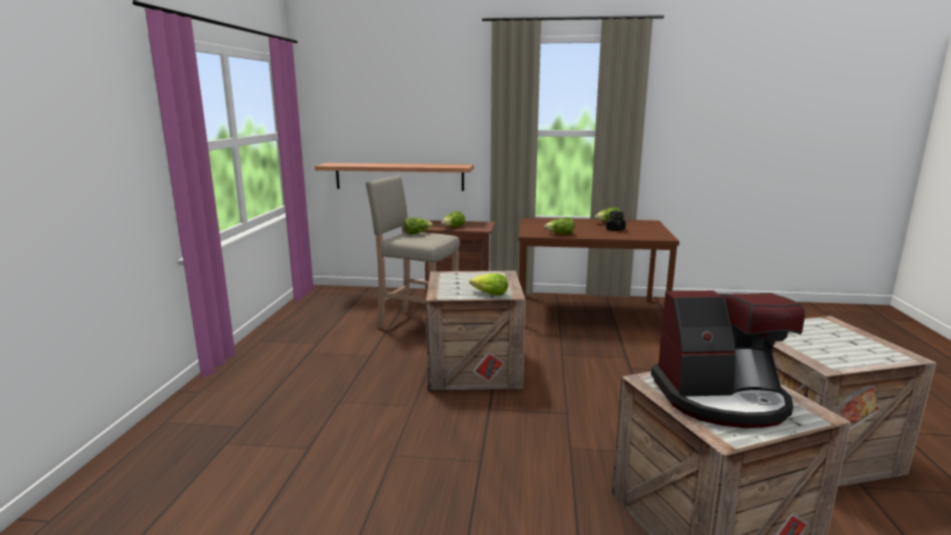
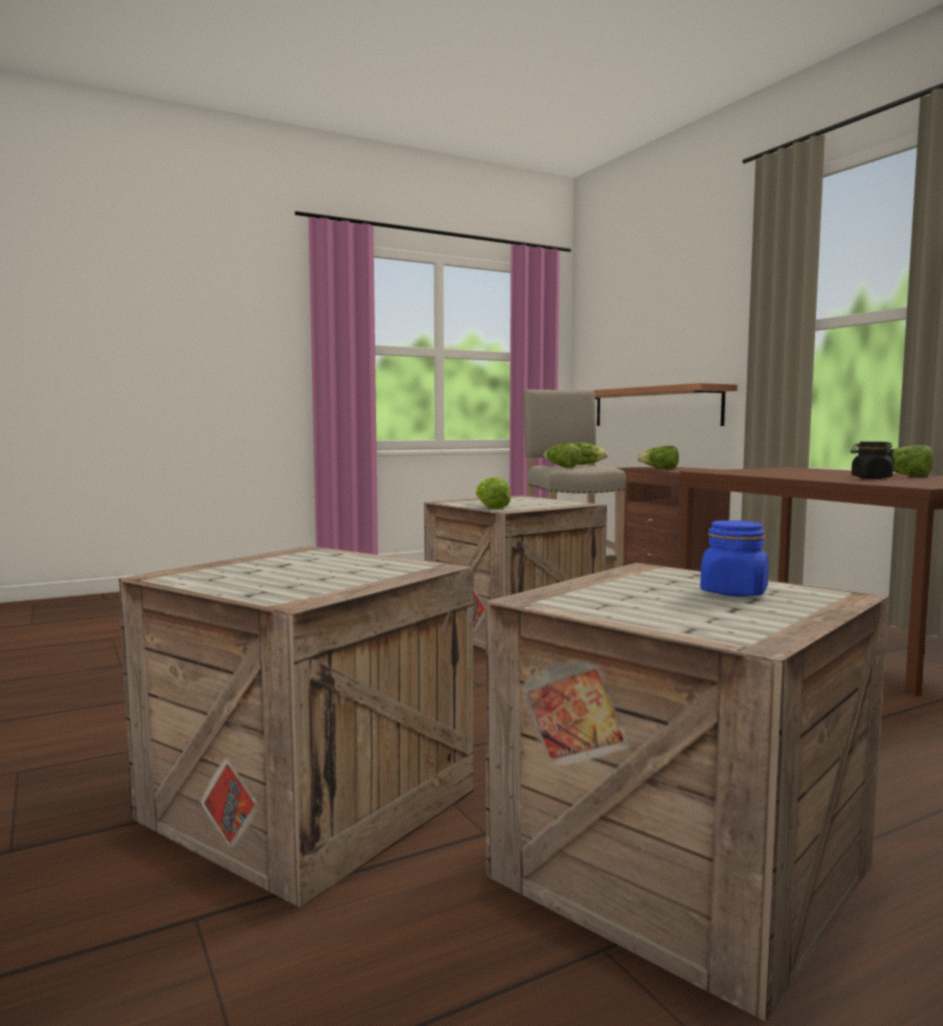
camera: 55 degrees right, 10 degrees down
lettuce [544,217,574,234] -> lettuce moved to [544,443,581,468]
coffee machine [651,291,805,428] -> none
none -> blue jar [700,520,769,597]

